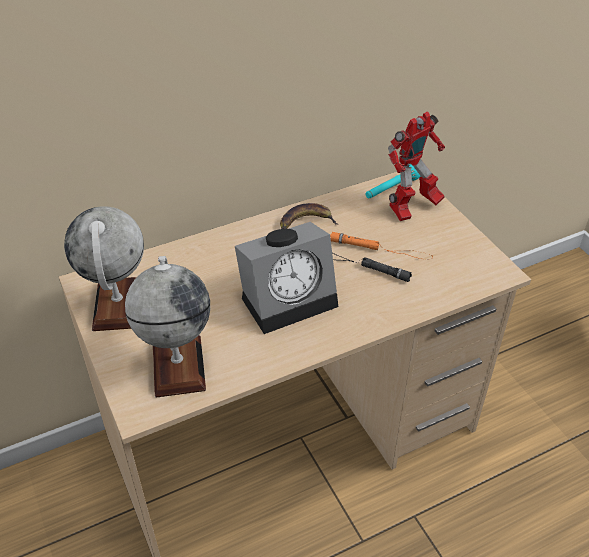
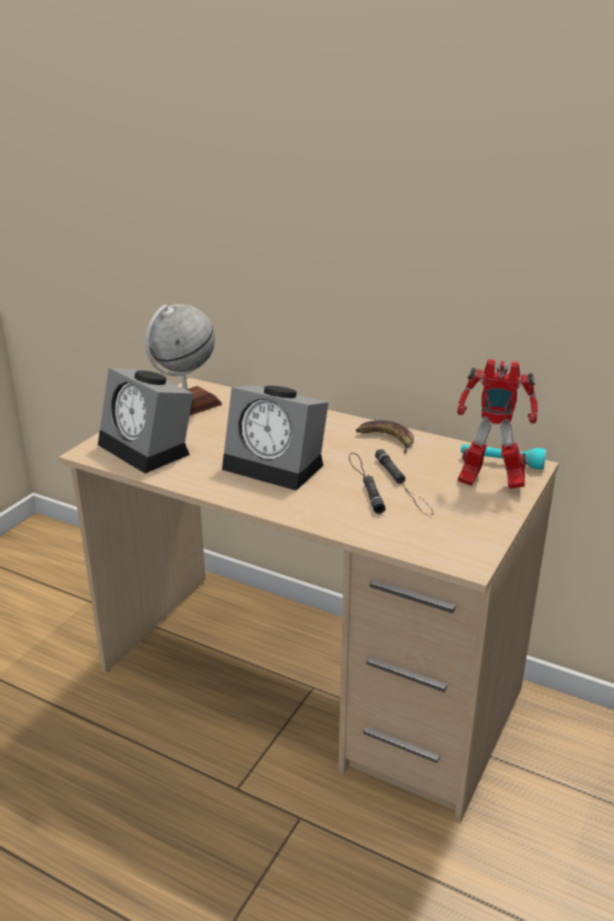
camera: 55 degrees right, 15 degrees down
globe [125,256,210,398] -> alarm clock [98,368,193,473]
orange flashlight [330,232,433,260] -> black flashlight [375,449,433,515]

